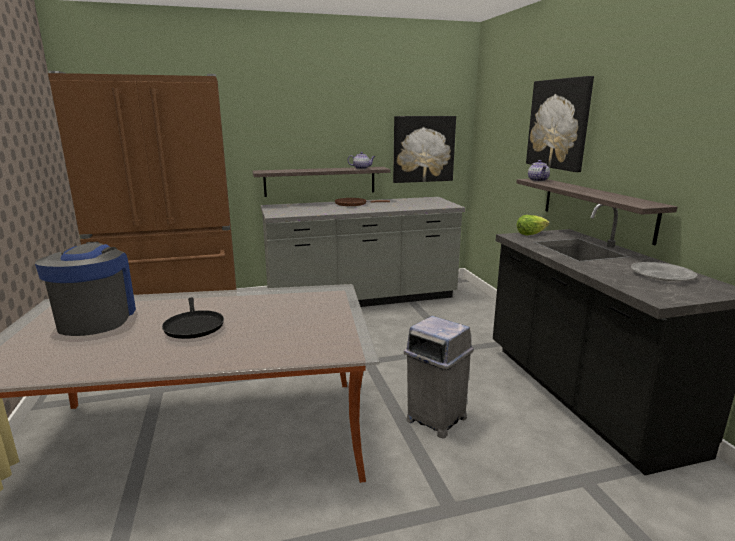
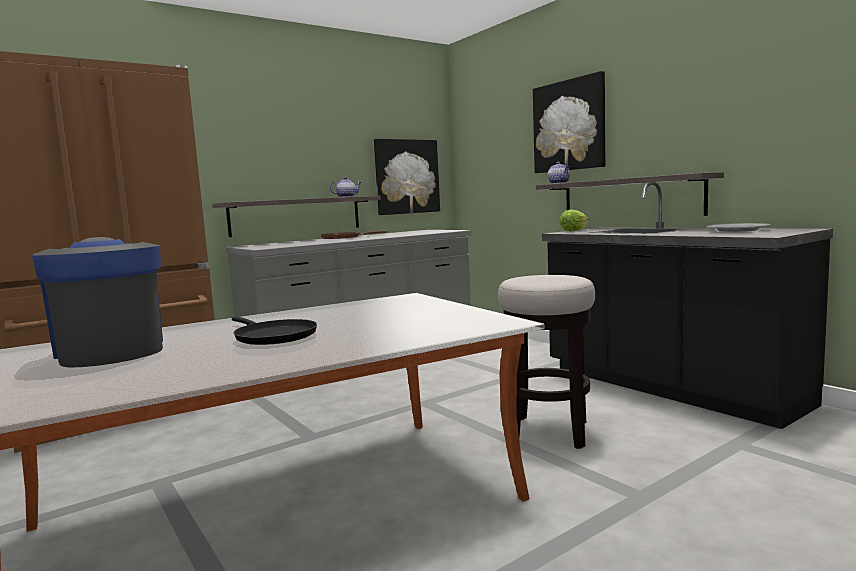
camera: 20 degrees left, 10 degrees down
grey trash can [404,316,474,439] -> stool [498,275,595,449]

